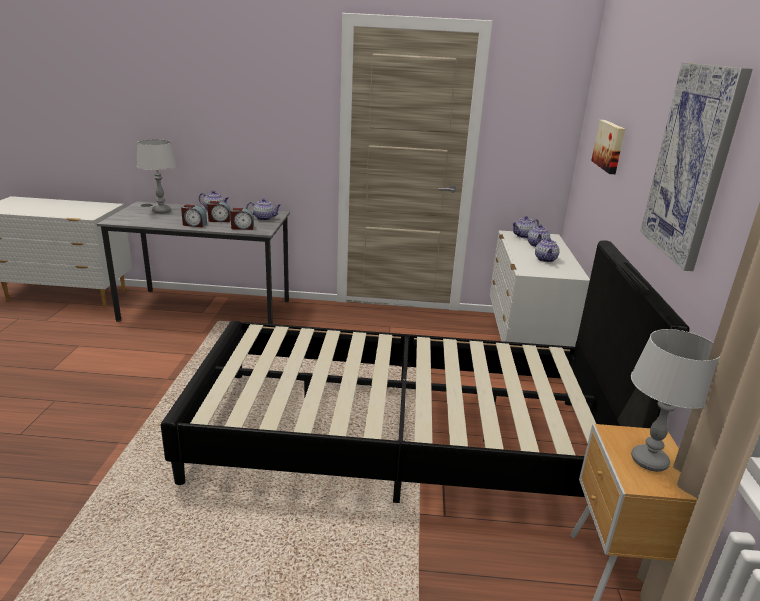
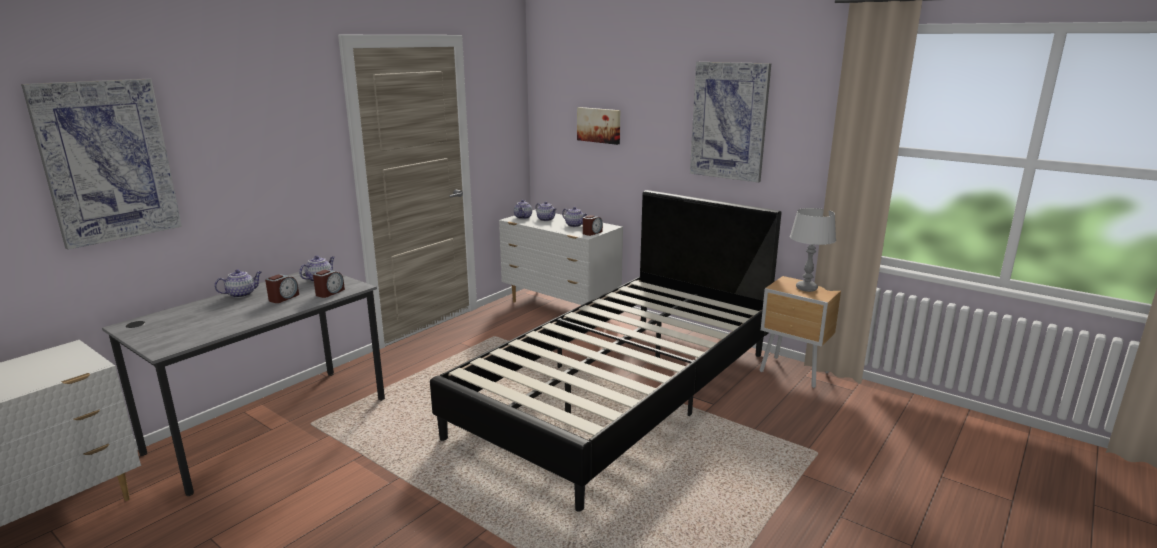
camera: 55 degrees left, 5 degrees down
grey table lamp [136,139,177,214] -> none
alarm clock [181,204,207,227] -> alarm clock moved to [583,215,603,236]
none -> picture [21,79,182,250]

